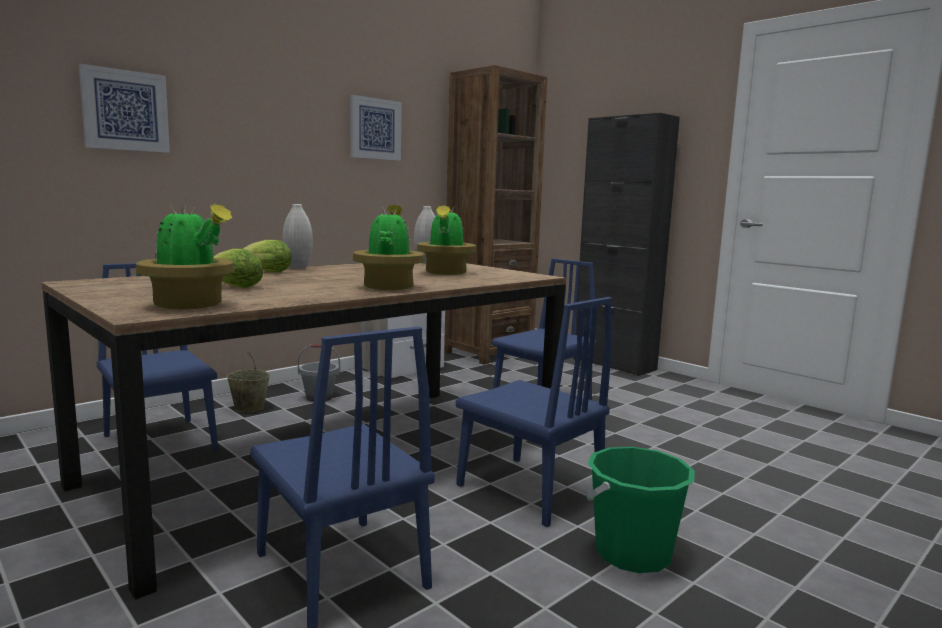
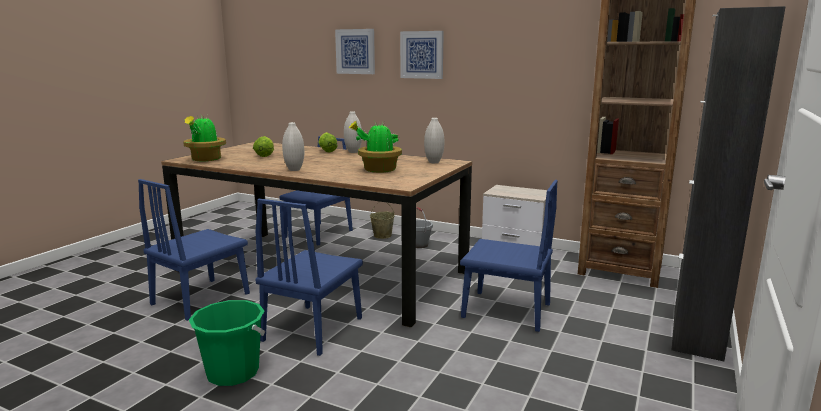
camera: 70 degrees right, 5 degrees up
picture [350,95,401,161] -> picture moved to [400,31,444,79]
potted plant [353,205,425,290] -> white vase [282,122,304,171]

